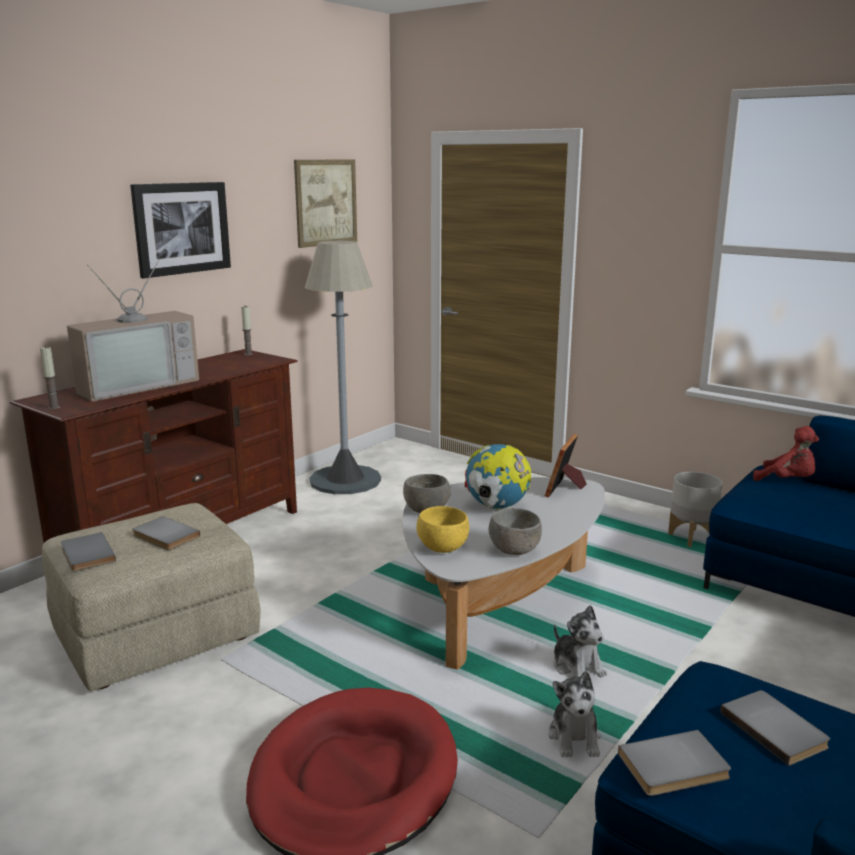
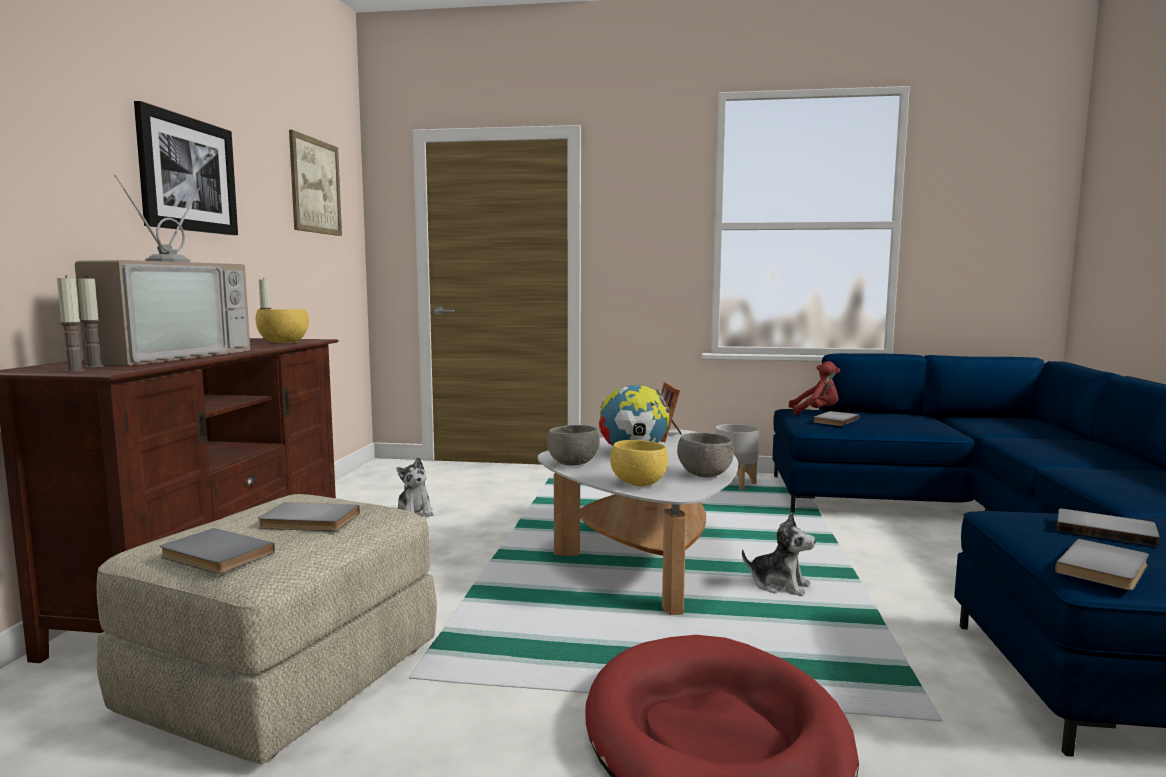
camera: 30 degrees left, 10 degrees down
grey floor lamp [305,241,381,494] -> none
plush toy [548,671,601,757] -> plush toy moved to [397,457,434,517]
none -> candle [78,275,104,368]
none -> yellow bowl [256,309,309,343]
none -> grey book [814,411,859,426]

